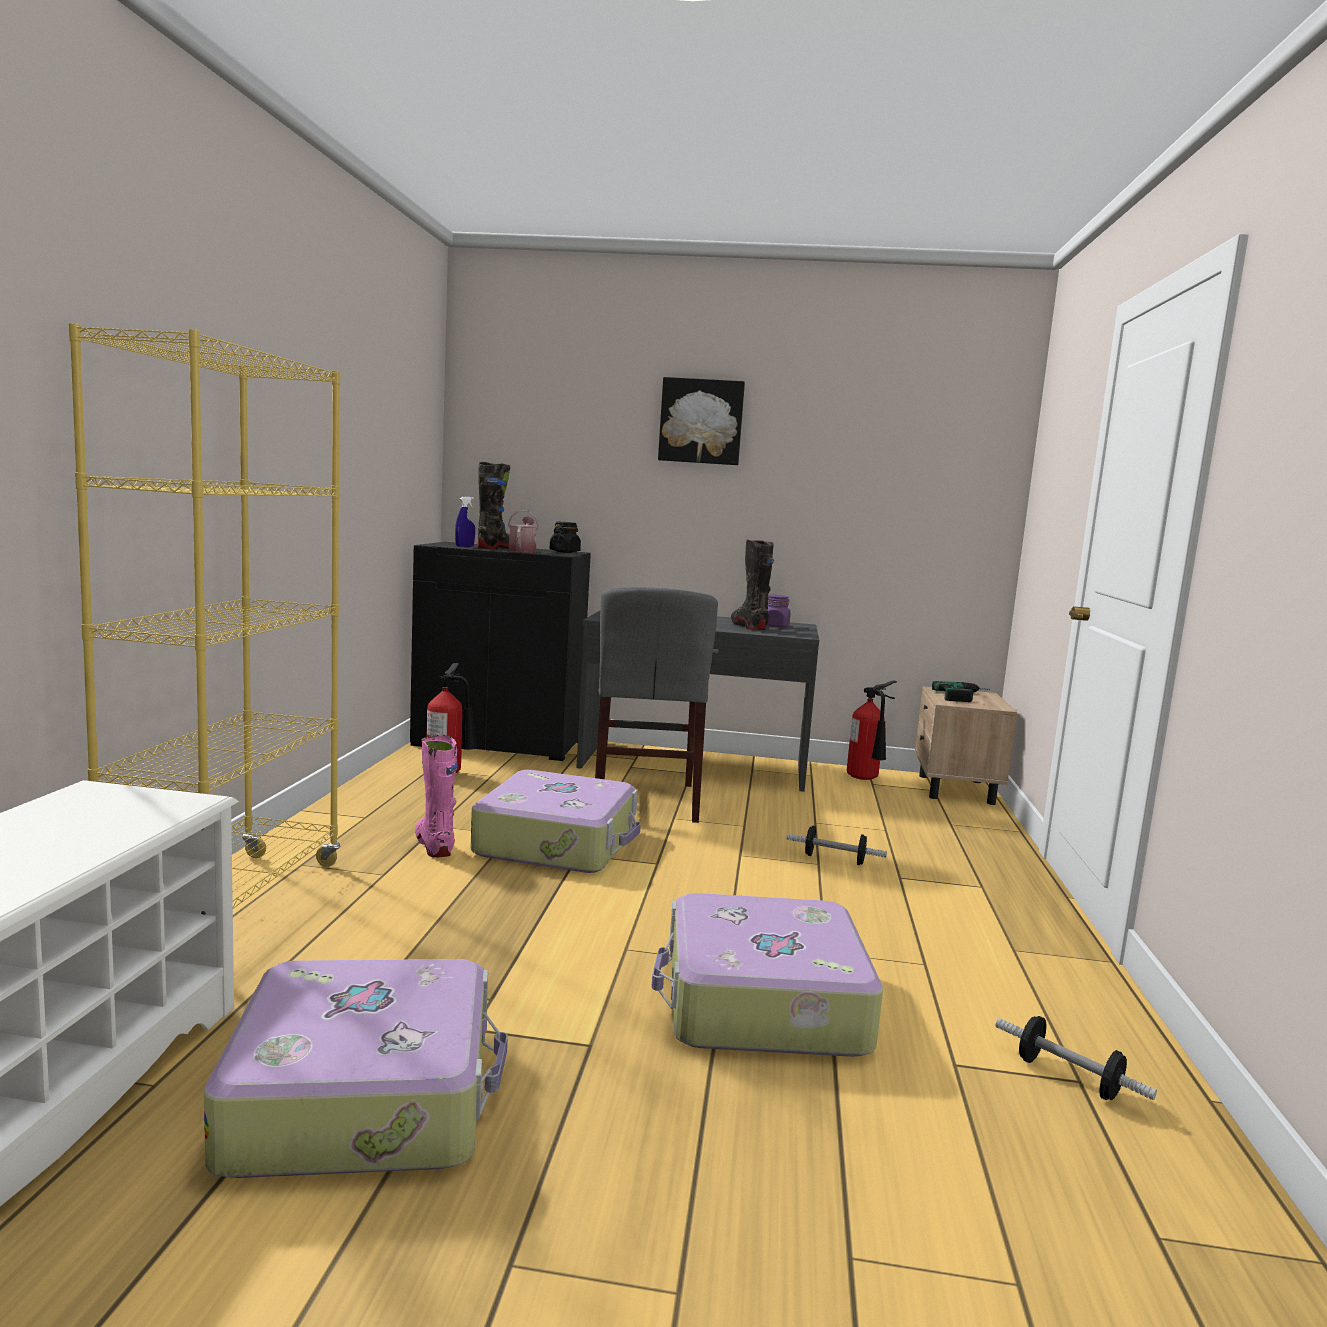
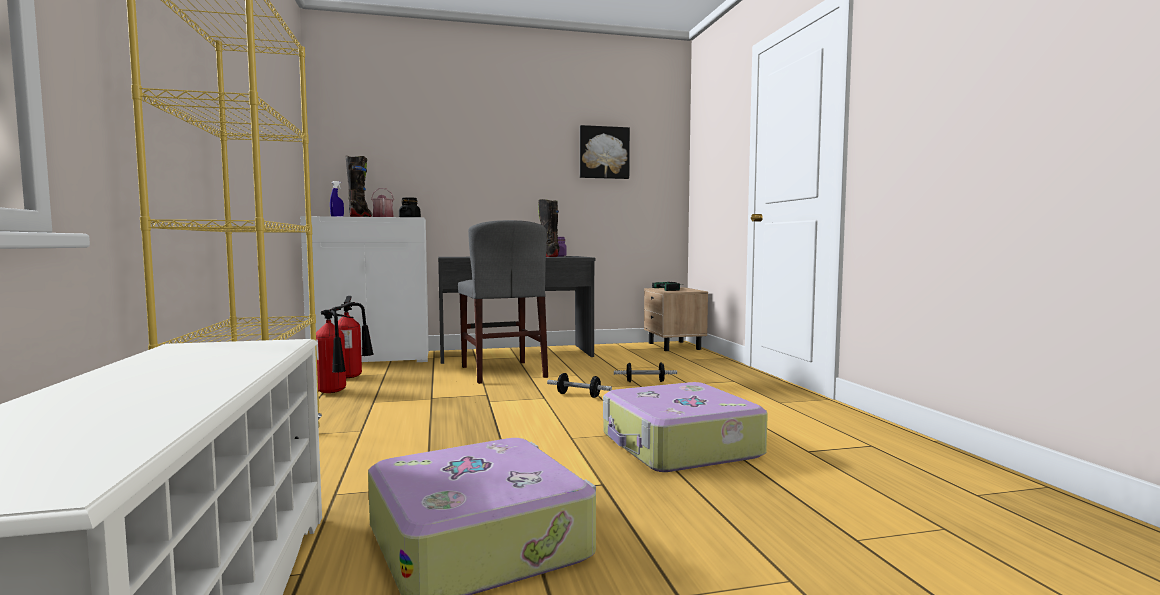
camera: 20 degrees left, 5 degrees down
black cabinet [410,542,591,761] -> white cabinet [300,216,429,362]
pink boot [415,735,458,858] -> none
suitcase [471,770,641,873] -> none
picture [658,377,745,465] -> picture moved to [580,125,630,179]
fire extinguisher [847,681,897,780] -> fire extinguisher moved to [316,302,354,393]
dumbbell [996,1016,1157,1100] -> dumbbell moved to [547,373,612,398]

